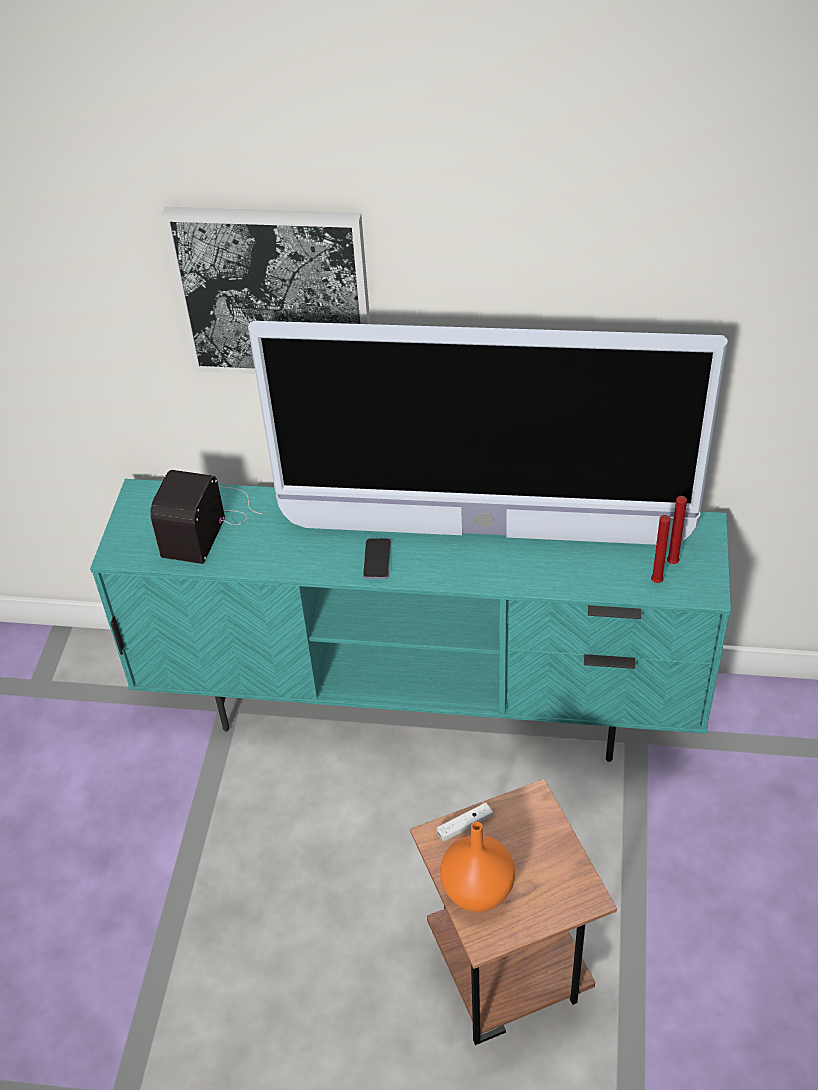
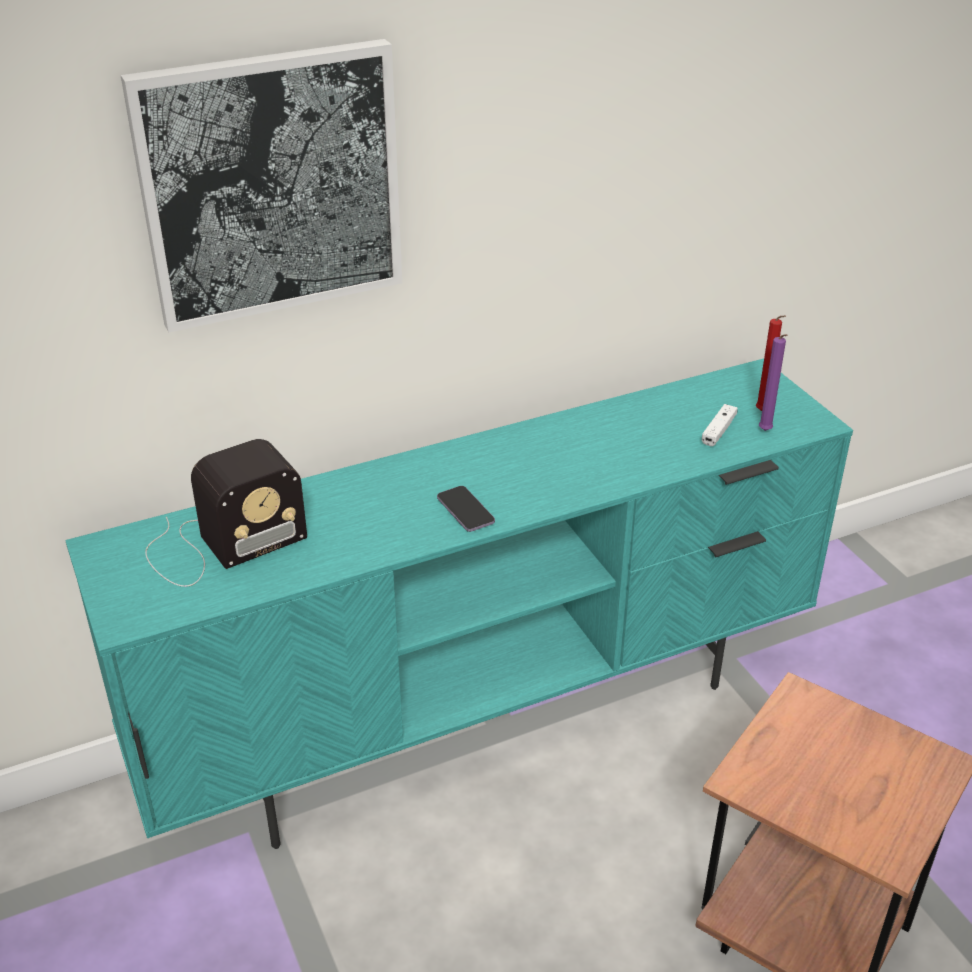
camera: 35 degrees left, 10 degrees down
radio [150,470,263,564] -> radio turned 105 degrees counterclockwise [145,439,307,587]
television [248,321,728,545] -> none
white game controller [436,803,493,842] -> white game controller moved to [702,404,738,446]
orange vase [440,822,515,912] -> none
red candle [651,515,670,583] -> purple candle [759,334,788,431]

